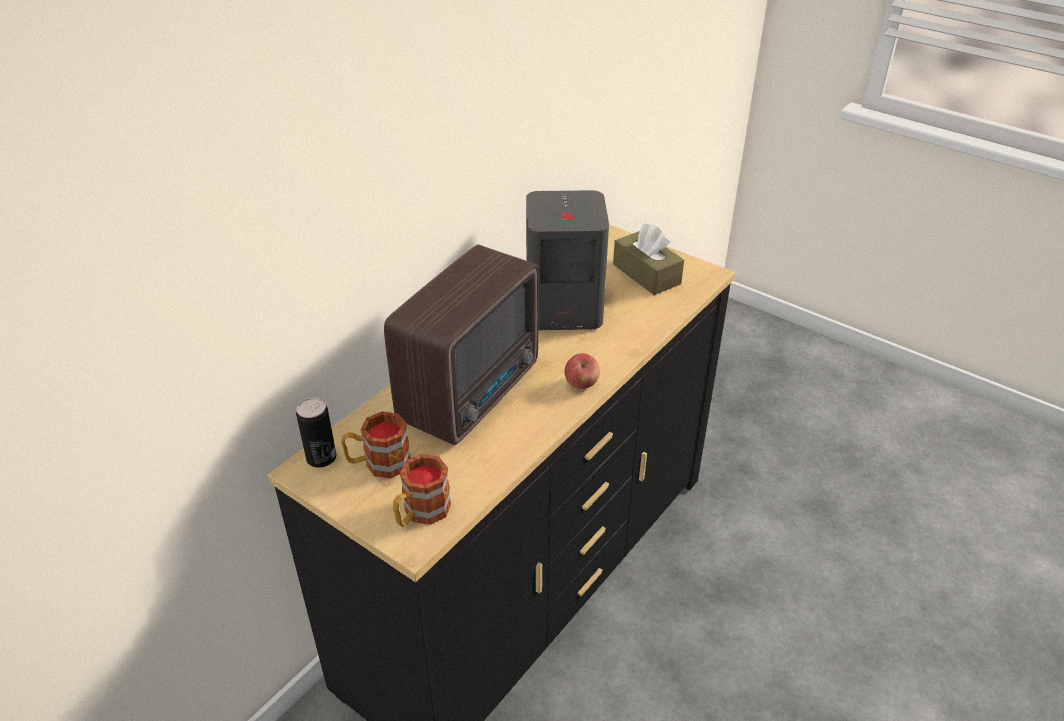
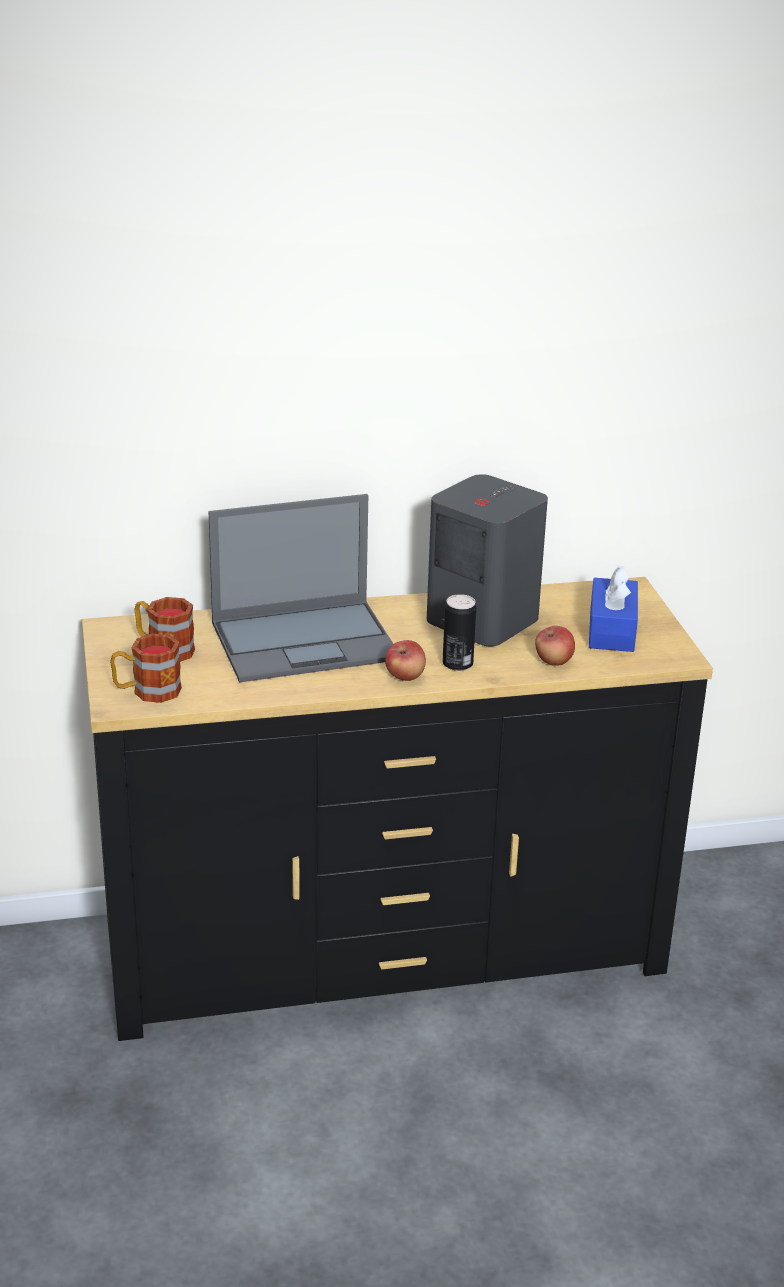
camera: 40 degrees right, 10 degrees down
can [296,398,336,468] -> can moved to [442,594,476,671]
radio [384,244,539,445] -> laptop [209,494,393,683]
brown tissue box [613,223,684,295] -> blue tissue box [589,565,638,652]
none -> apple [535,626,575,666]

